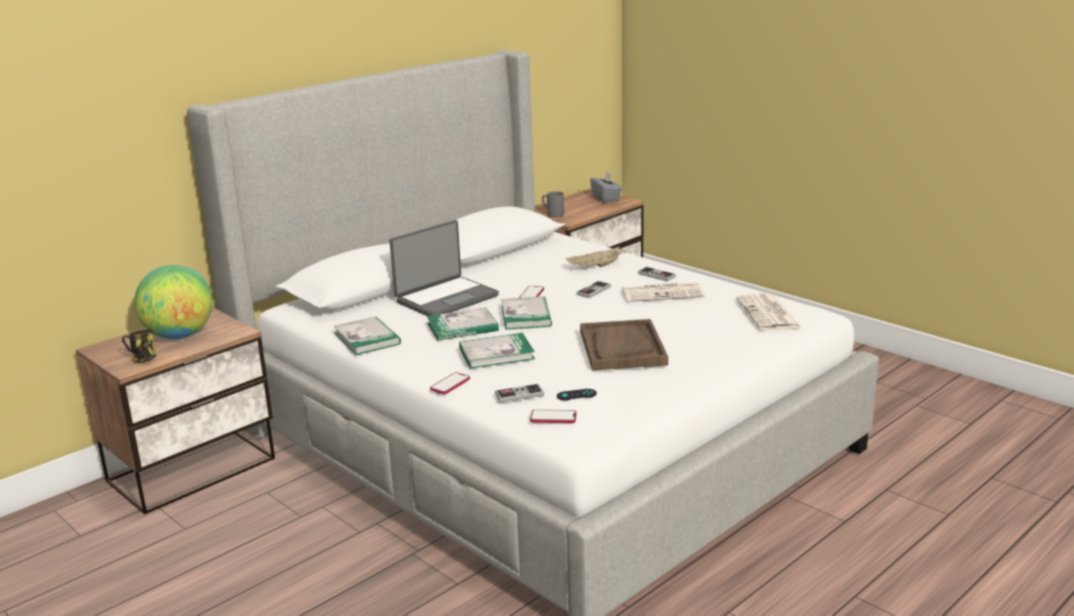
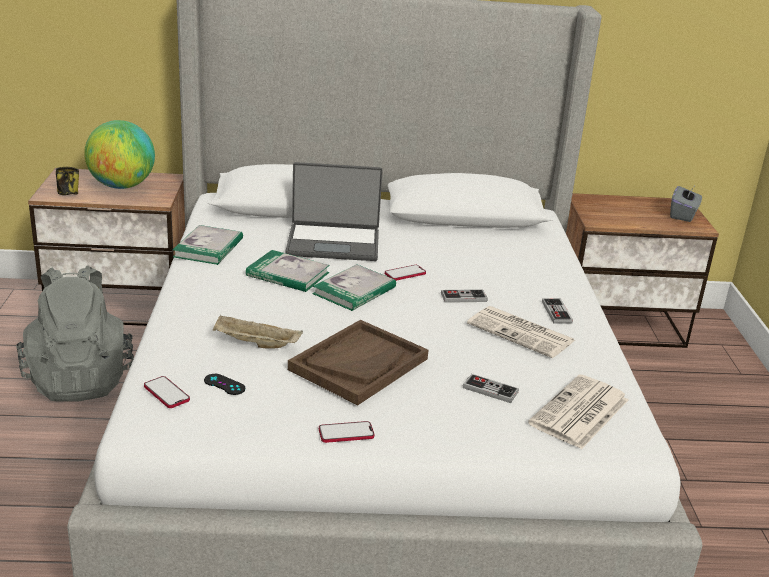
camera: 40 degrees right, 5 degrees up
phone [430,372,470,394] -> phone moved to [319,421,374,443]
book [459,333,535,369] -> none
game controller [495,384,544,403] -> game controller moved to [463,374,519,403]
grey mug [542,191,564,218] -> none
beige tray [565,246,626,267] -> beige tray moved to [213,315,303,348]
none -> grey backpack [16,266,134,401]

